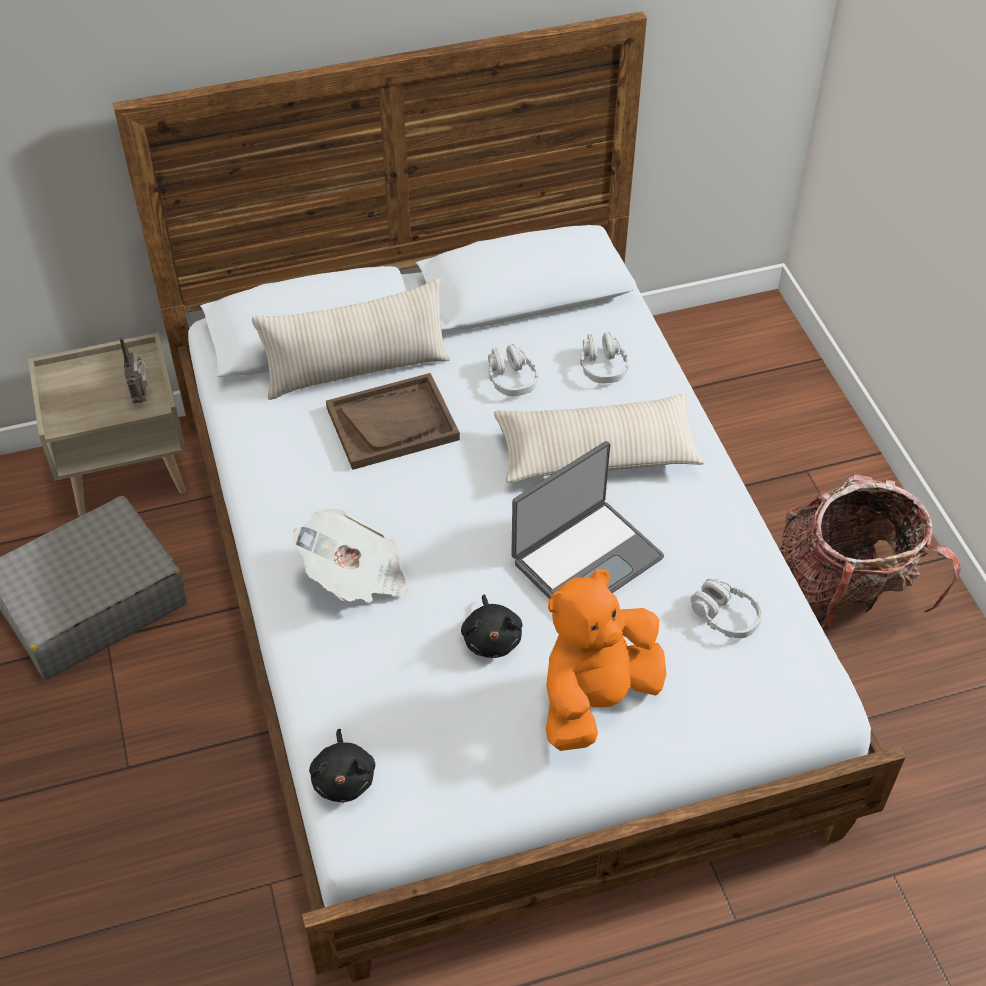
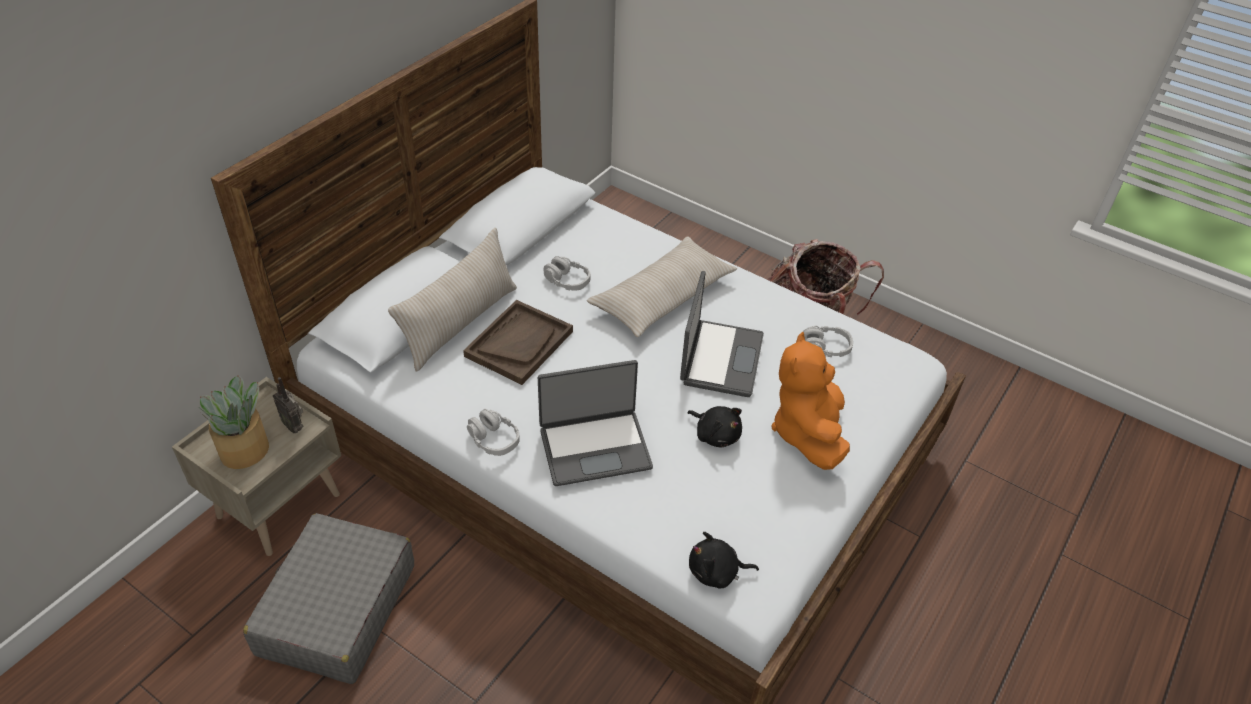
camera: 40 degrees left, 5 degrees down
newspaper [293,509,408,603] -> laptop [538,360,653,486]
black plush toy [309,729,375,802] -> black plush toy turned 135 degrees clockwise [689,532,759,588]
grey headphones [580,332,628,383] -> grey headphones moved to [467,409,520,456]
none -> potted plant [200,375,269,469]

